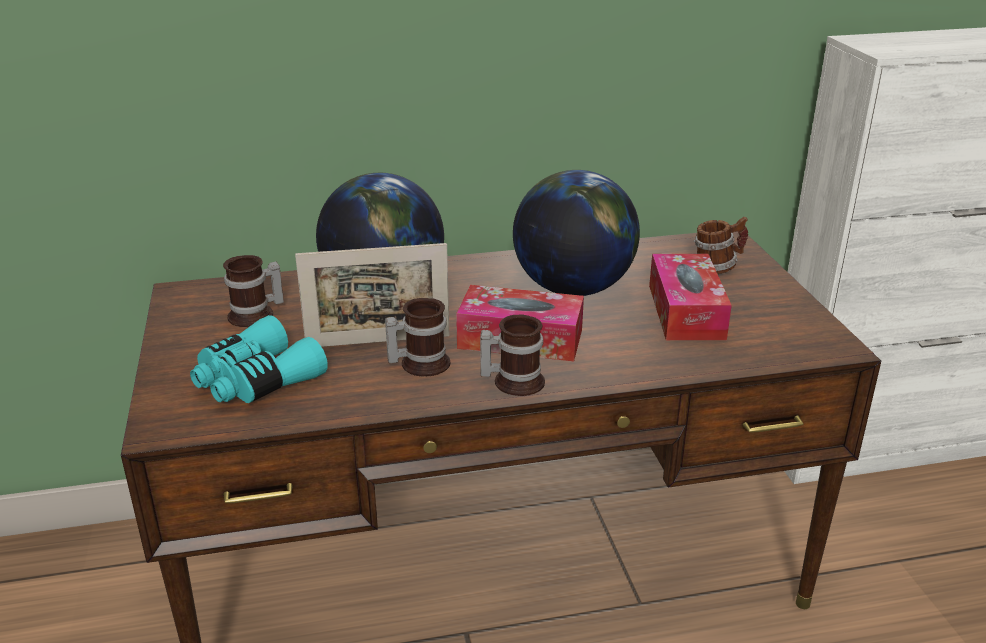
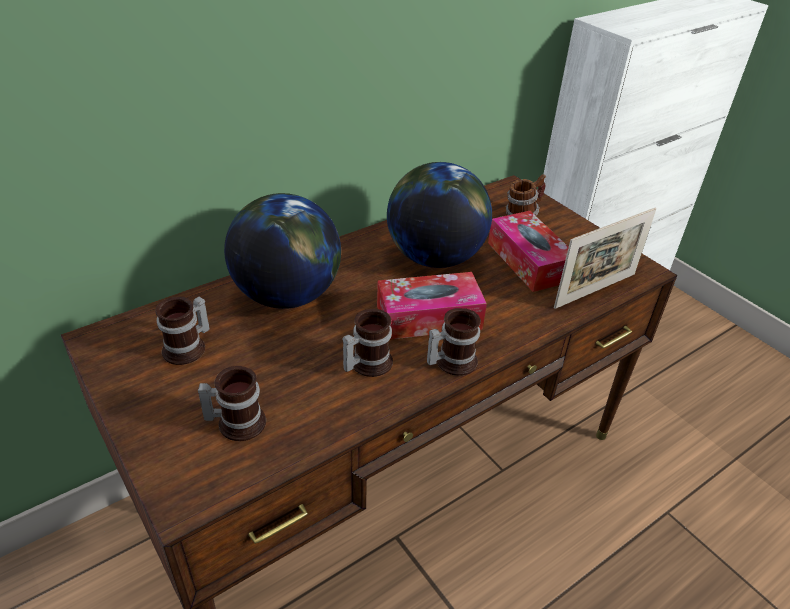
camera: 25 degrees left, 10 degrees up
turquoise binoculars [190,315,328,403] -> mug [198,366,266,441]
picture frame [295,243,450,347] -> picture frame moved to [554,207,657,309]

